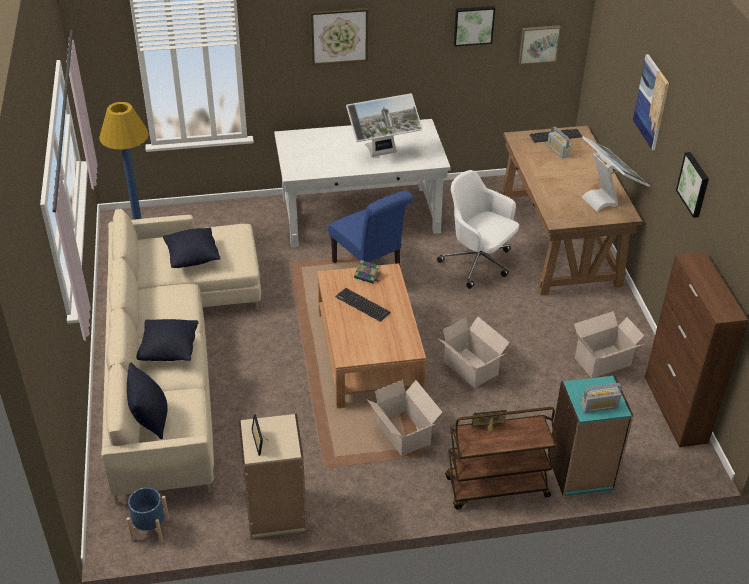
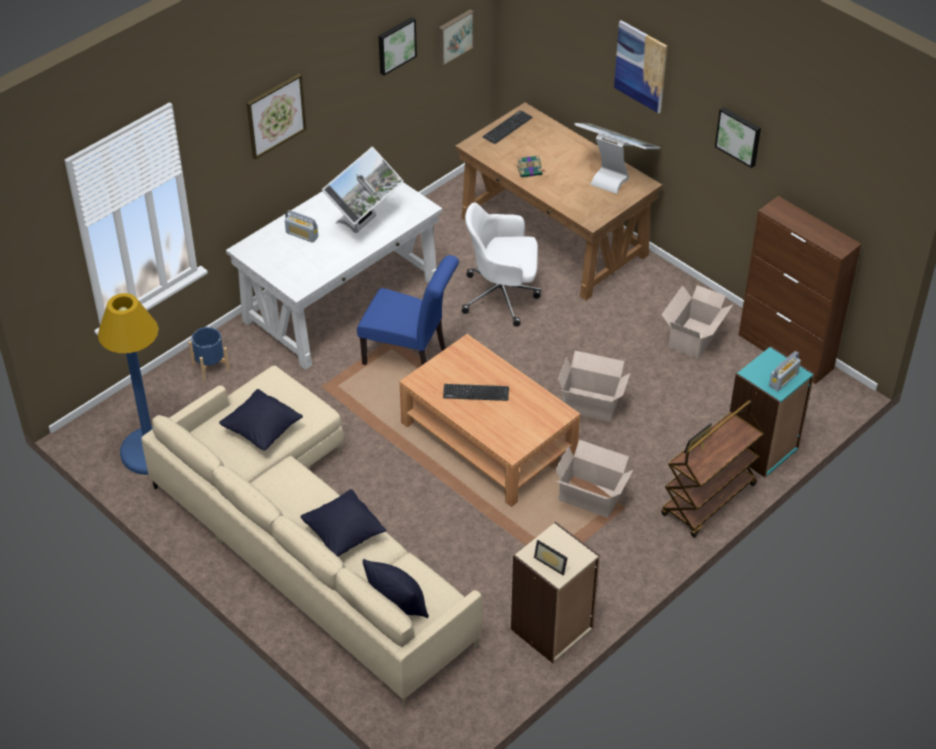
camera: 35 degrees left, 5 degrees up
blue planter [127,487,169,543] -> blue planter moved to [188,327,230,381]
book [354,260,381,284] -> book moved to [517,155,546,177]
radio [547,126,571,158] -> radio moved to [285,210,318,243]

